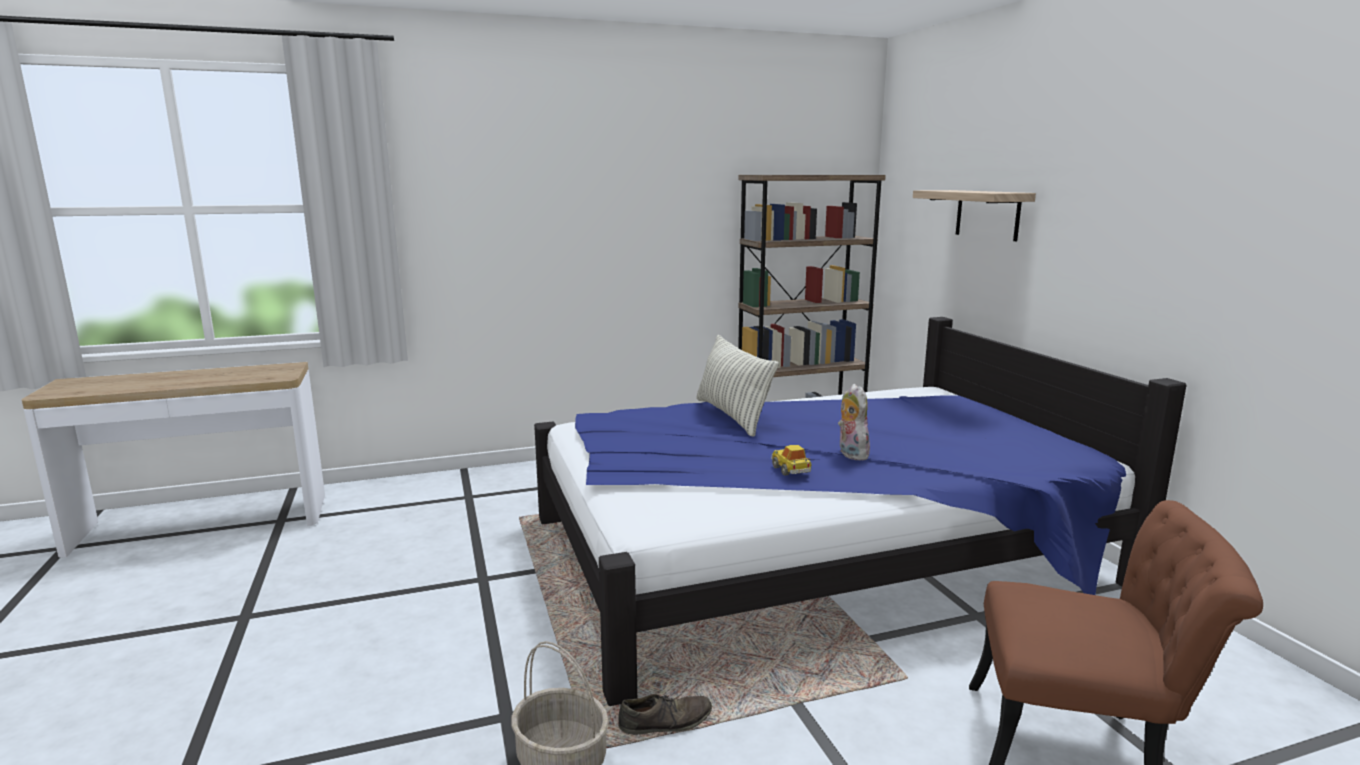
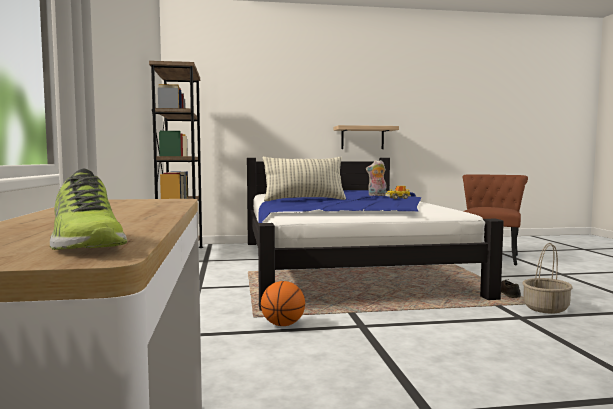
camera: 80 degrees left, 10 degrees down
shelf [913,190,1036,241] -> shelf moved to [333,125,399,149]
none -> shoe [50,168,127,250]
none -> basketball [261,281,305,326]

